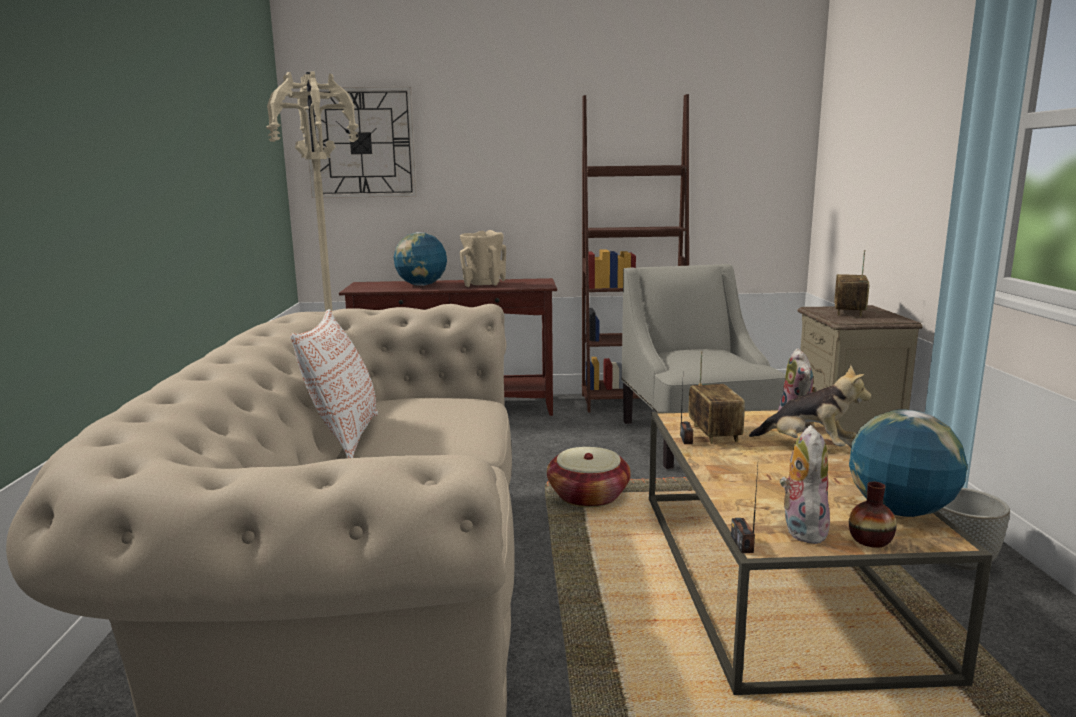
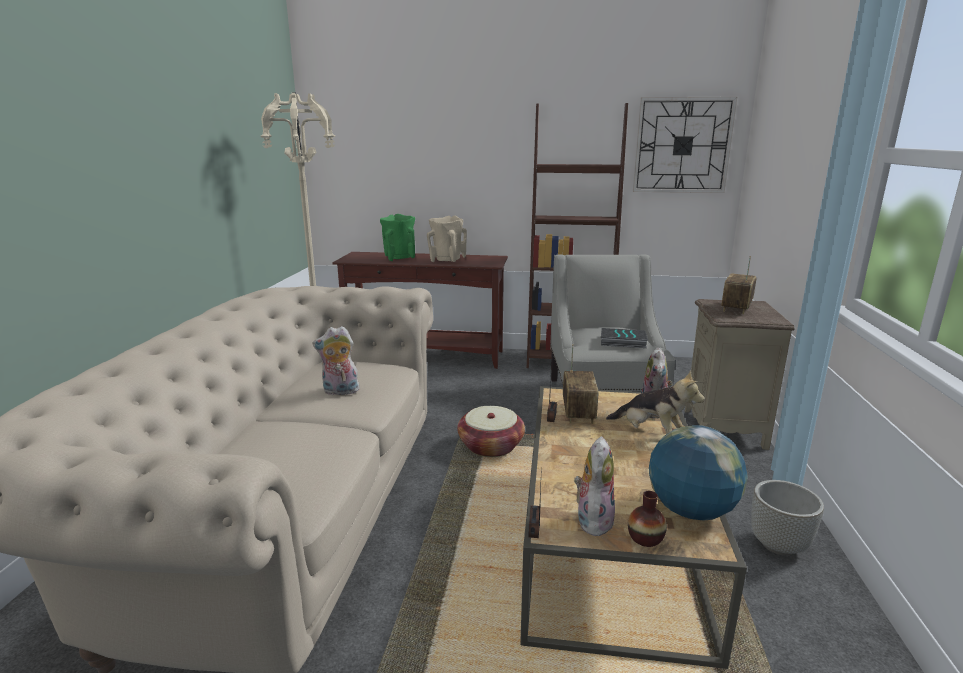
camera: 10 degrees right, 5 degrees up
white pillow [290,309,378,458] -> none
wall clock [306,87,417,198] -> wall clock moved to [633,97,737,193]
globe [394,232,447,286] -> green vase [380,214,415,261]
none -> plush toy [312,326,360,395]
none -> book [601,328,648,348]

